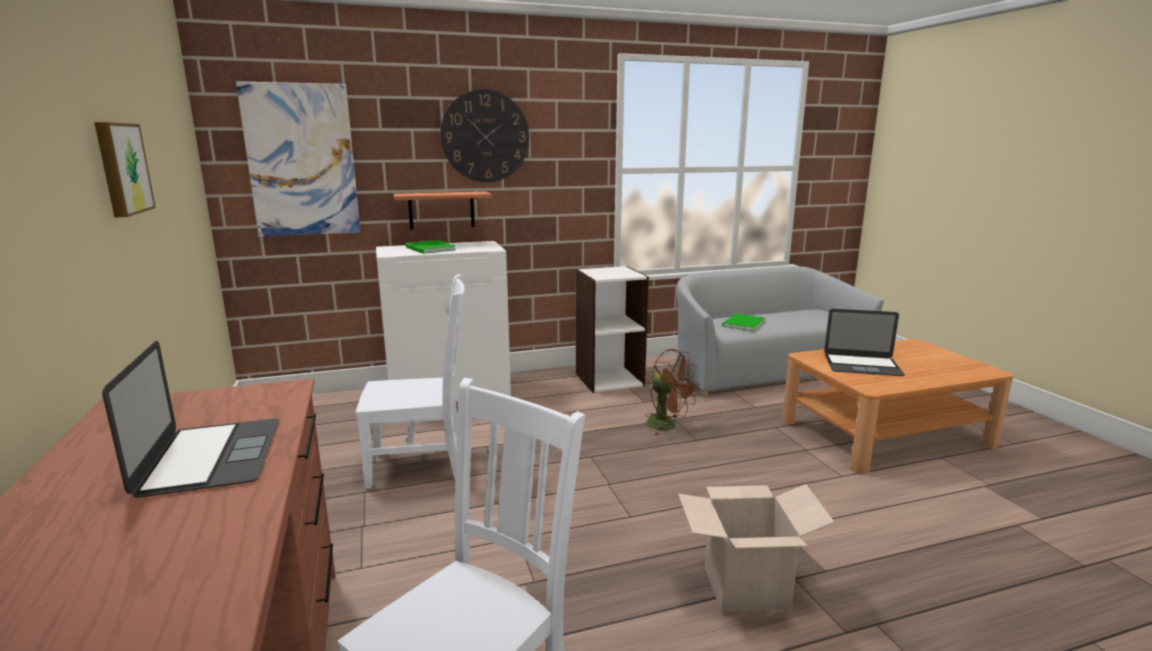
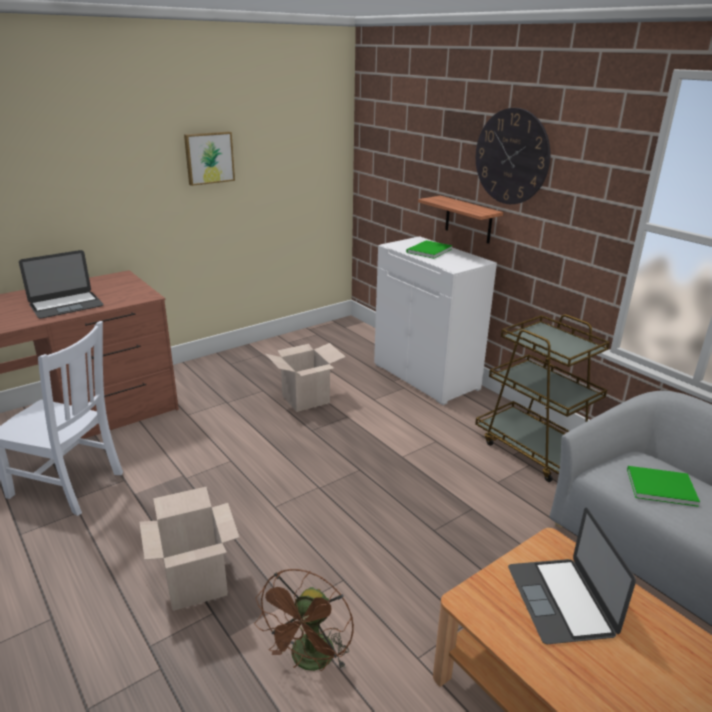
camera: 70 degrees right, 10 degrees up
picture [236,81,361,237] -> none
white chair [356,274,465,489] -> cardboard box [265,343,346,412]
white bookcase [576,266,649,393] -> brown cart [475,314,610,482]
brown fan [646,349,699,436] -> brown fan moved to [254,569,354,671]

